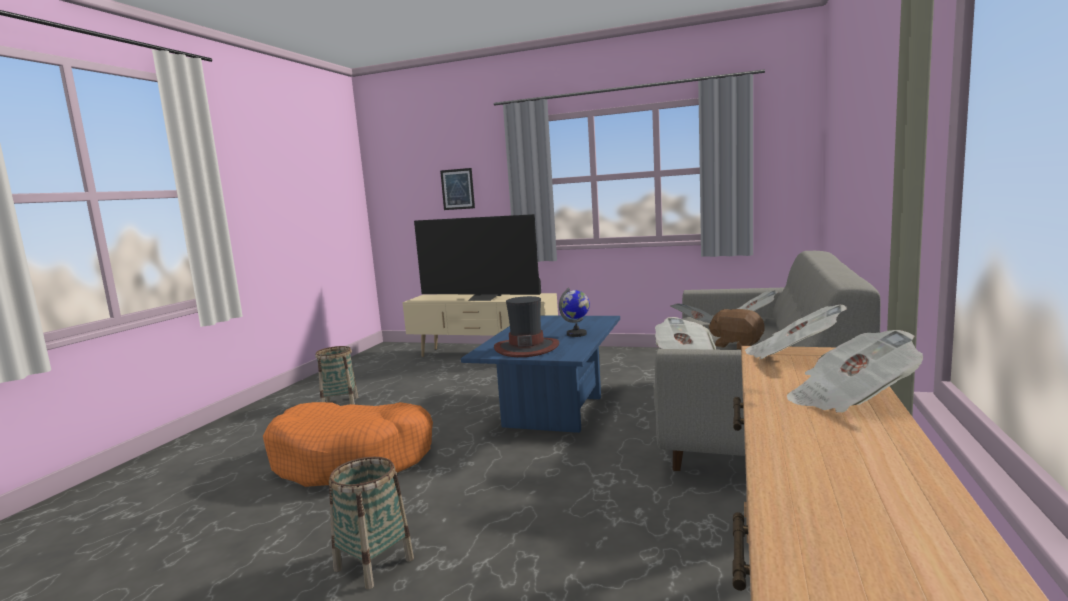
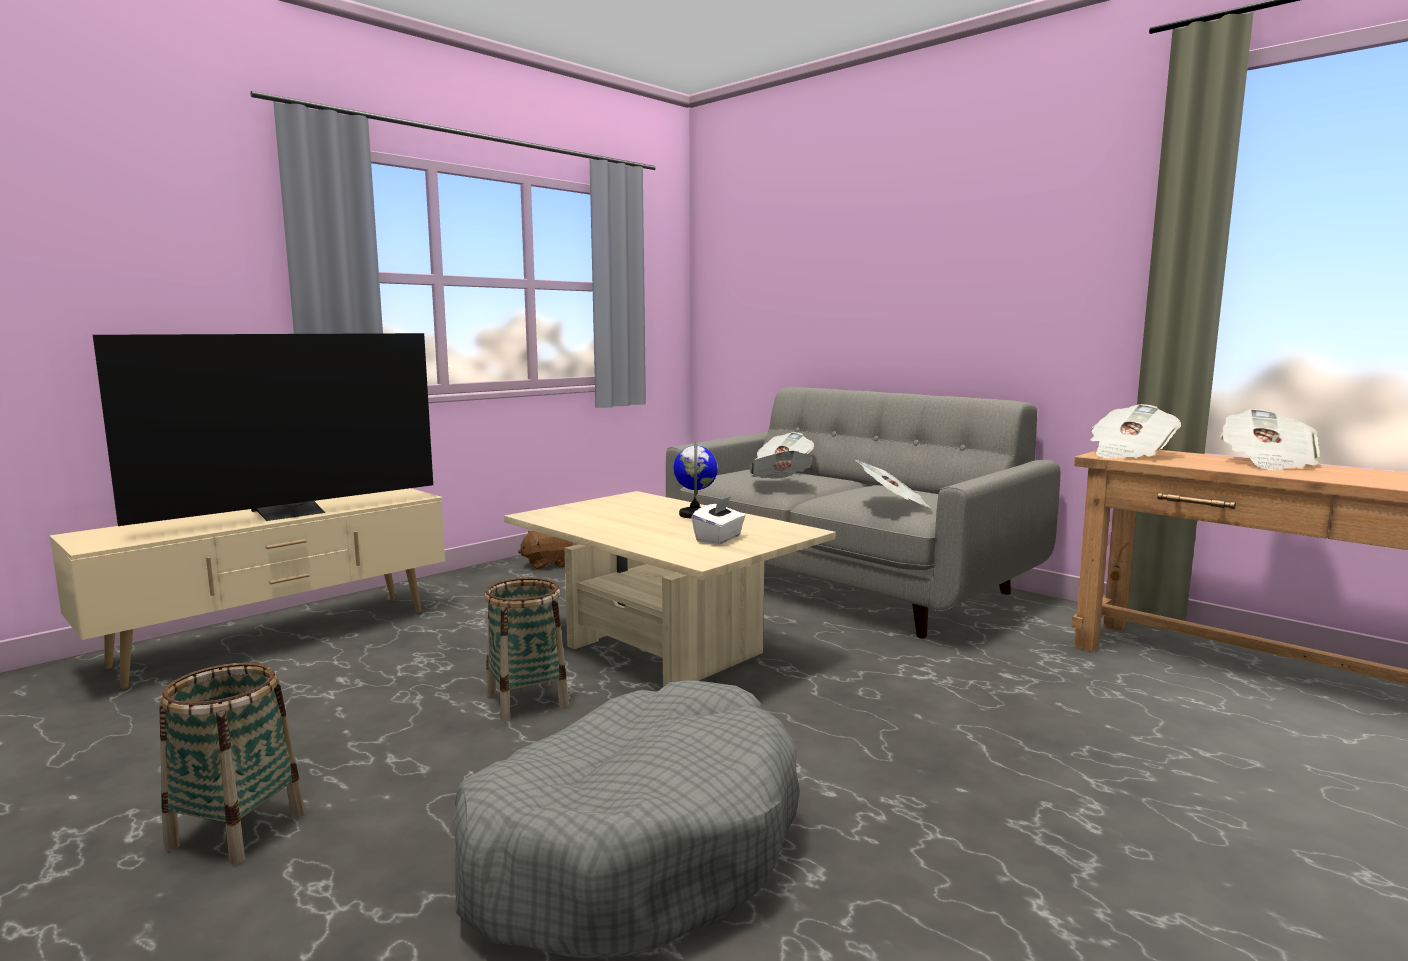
camera: 65 degrees left, 0 degrees up
orange dog bed [263,402,433,487] -> grey dog bed [453,680,800,959]
basket [329,457,414,589] -> basket moved to [484,577,569,721]
picture [440,168,475,210] -> none
blue coffee table [461,316,620,433] -> beige coffee table [504,491,836,687]
hat [494,296,559,357] -> white tissue box [692,497,745,545]
brown plush toy [708,309,765,350] -> brown plush toy moved to [518,531,574,570]

